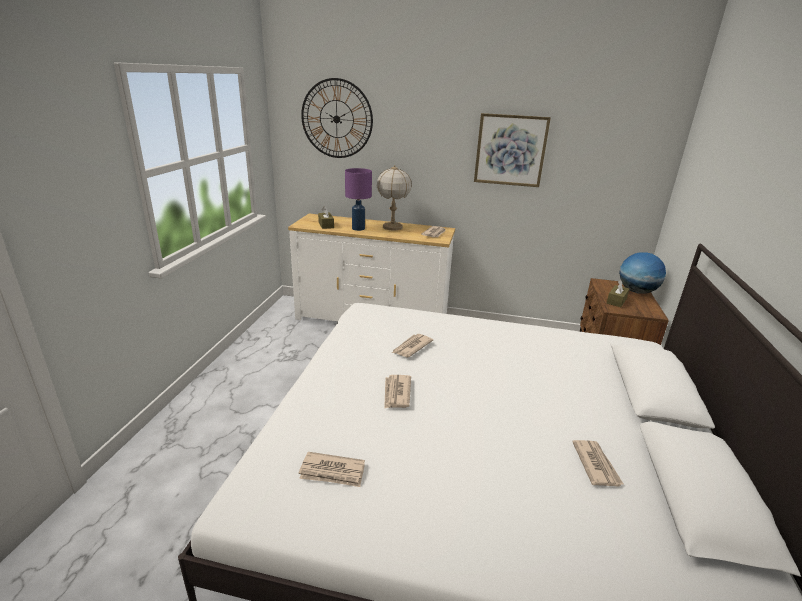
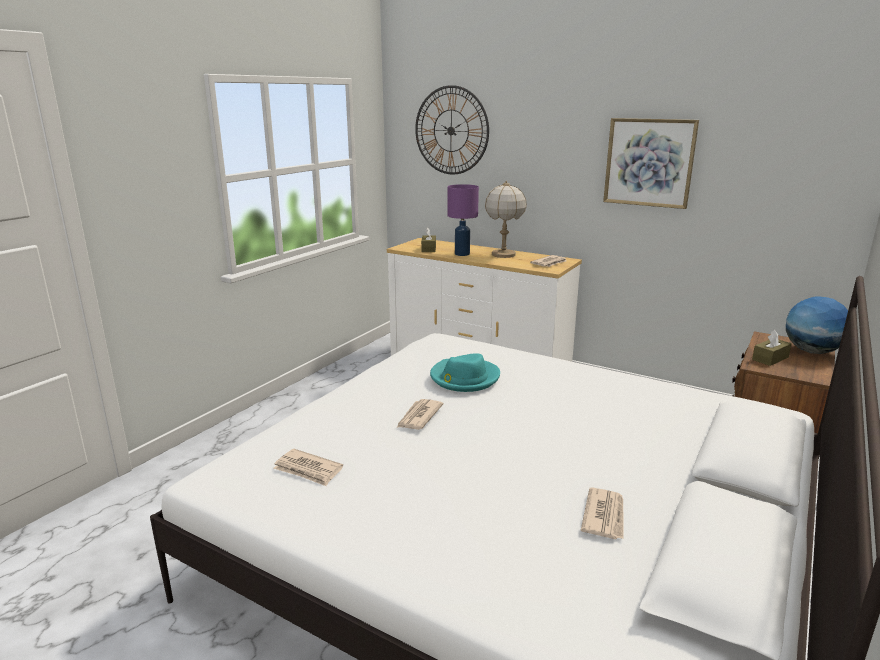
camera: 20 degrees right, 5 degrees down
newspaper [392,334,433,357] -> turquoise hat [430,353,500,392]

